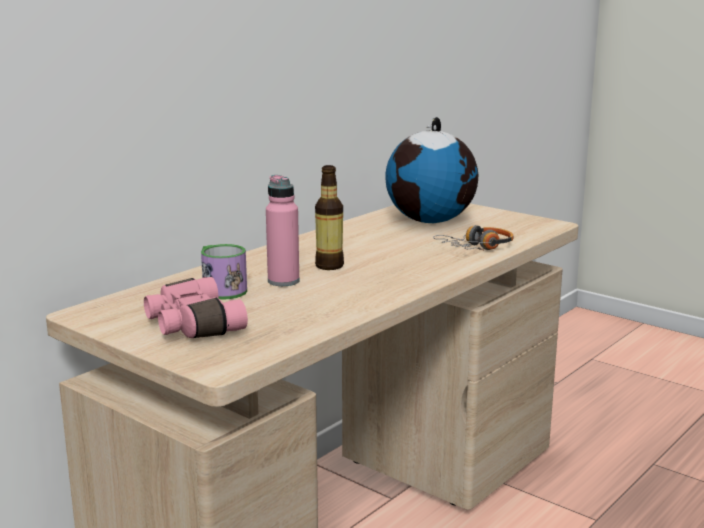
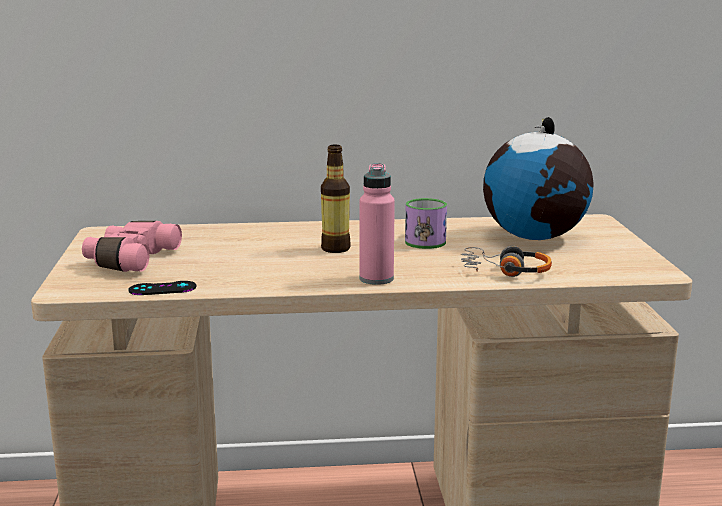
camera: 45 degrees right, 0 degrees up
mug [201,244,247,300] -> mug moved to [405,198,447,249]
pink bottle [266,175,299,286] -> pink bottle moved to [360,163,395,285]
none -> black game controller [128,281,196,295]

